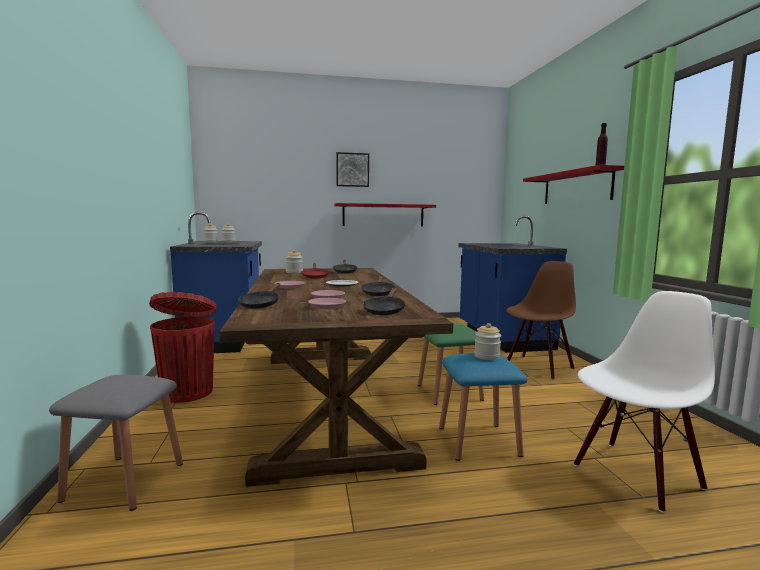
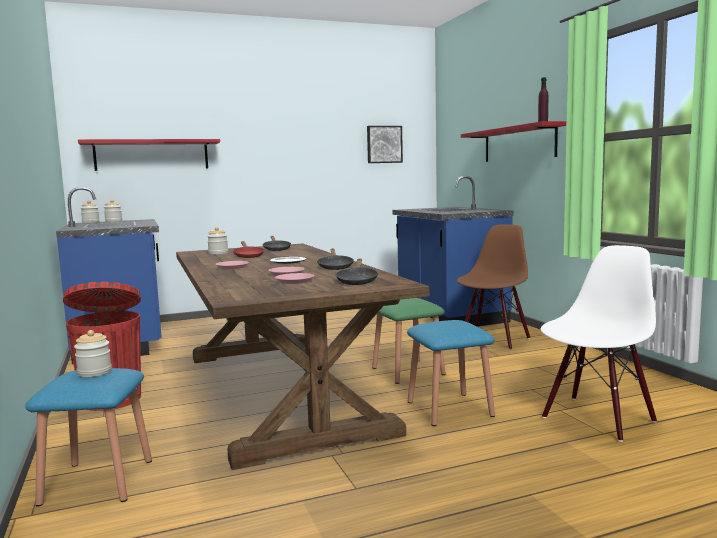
camera: 10 degrees left, 0 degrees up
grey stool [49,375,183,511] -> blue stool [25,368,152,506]
black frying pan [238,283,280,308] -> none
red shelf [334,203,436,227] -> red shelf moved to [78,139,220,171]
picture [336,152,369,187] -> picture moved to [367,126,403,163]
jar [474,323,501,360] -> jar moved to [74,330,112,377]

